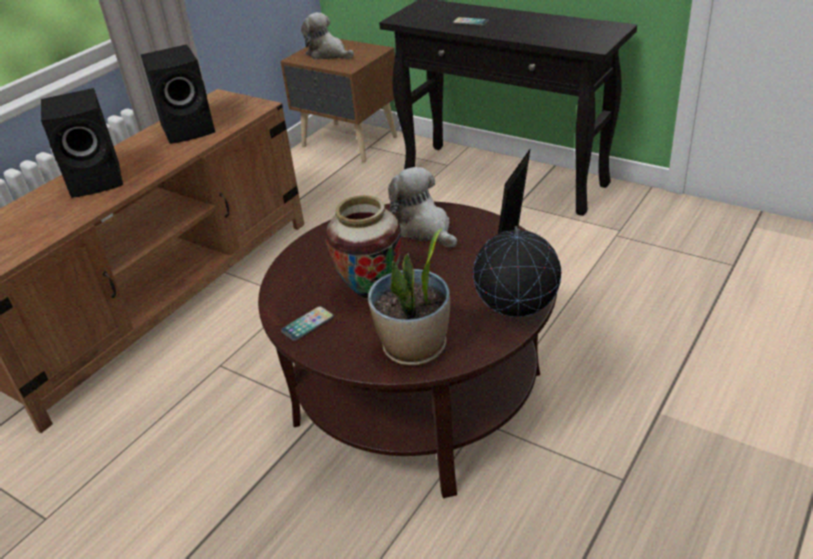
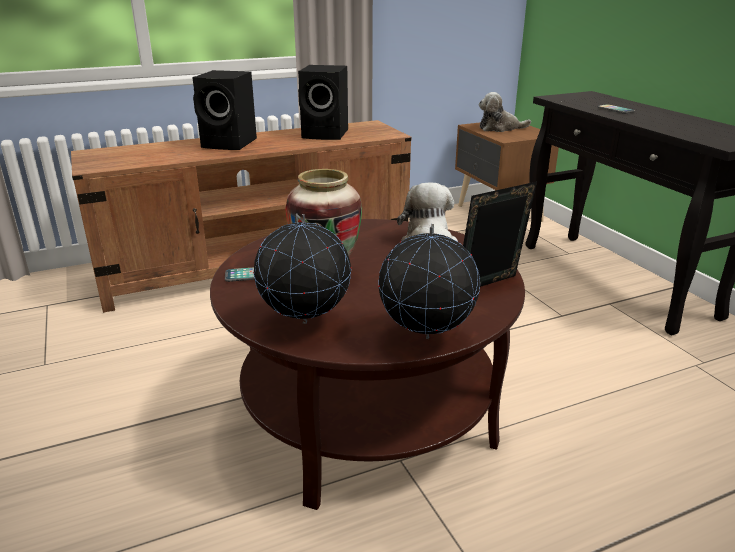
camera: 30 degrees right, 10 degrees down
plush toy [301,12,354,59] -> plush toy turned 75 degrees counterclockwise [479,92,531,132]
potted plant [368,228,450,366] -> globe [253,213,352,324]

